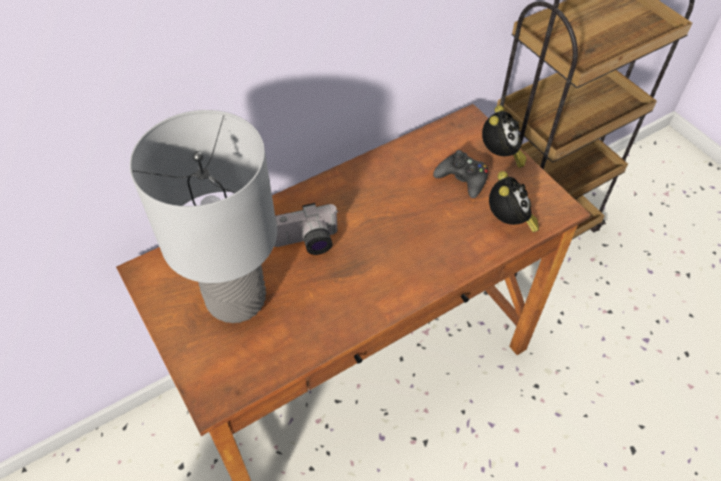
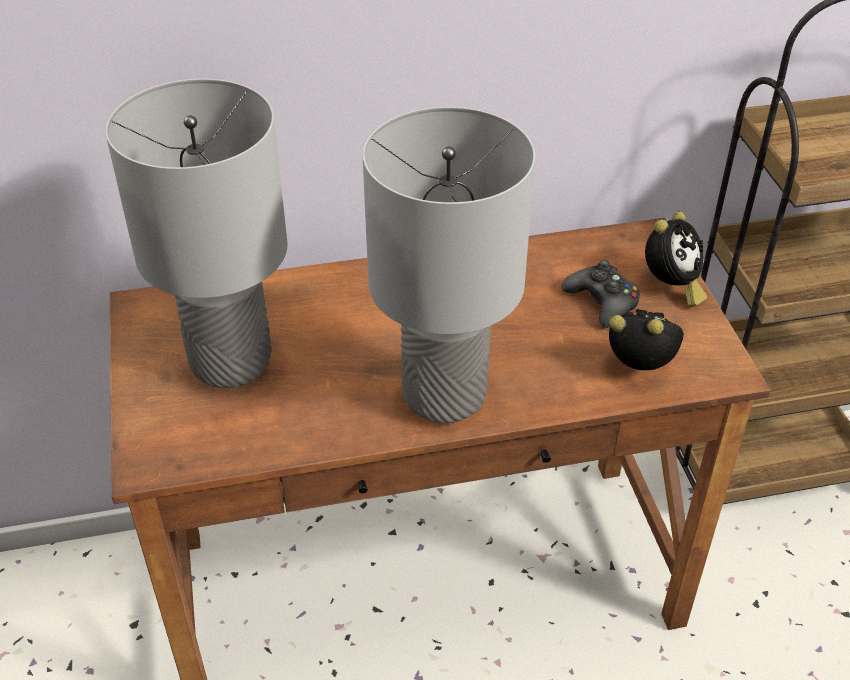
camera: 20 degrees right, 10 degrees down
camera [274,203,339,255] -> none
alarm clock [489,171,539,232] -> alarm clock turned 90 degrees counterclockwise [609,309,684,370]
none -> grey table lamp [363,106,535,423]

